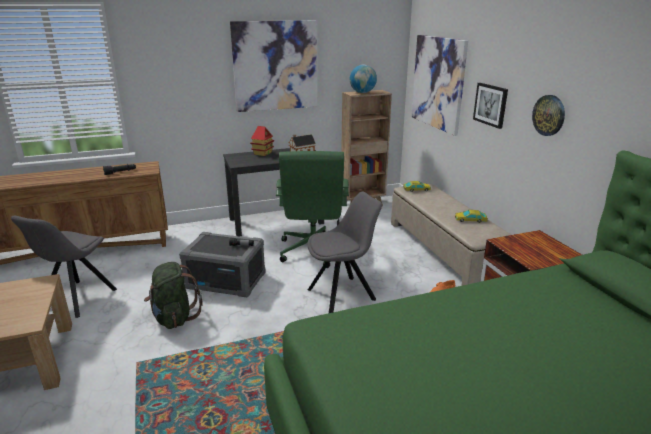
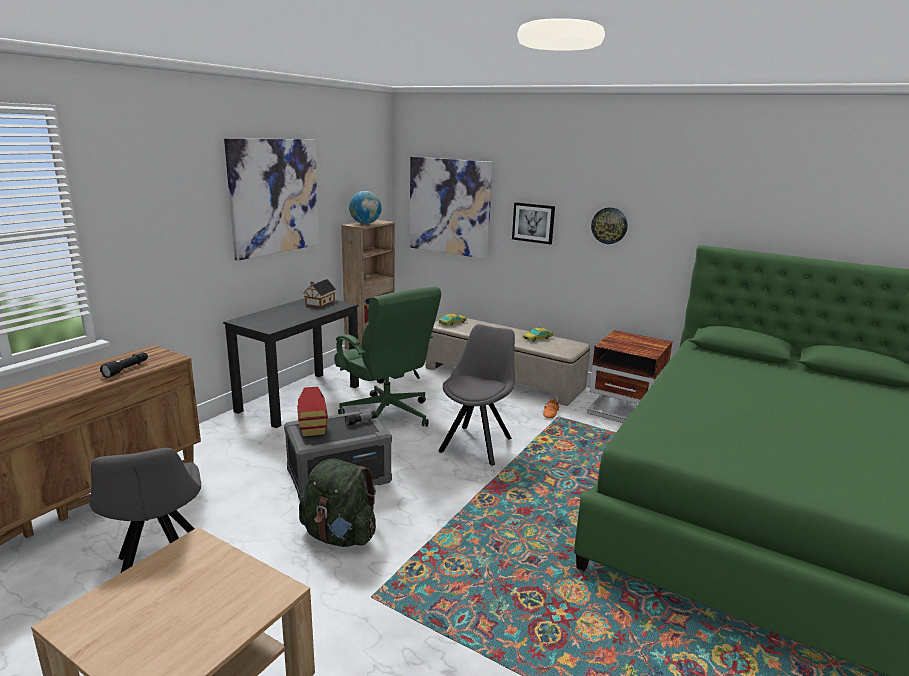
camera: 40 degrees left, 5 degrees down
toy house [250,126,274,156] -> toy house moved to [297,387,328,436]

